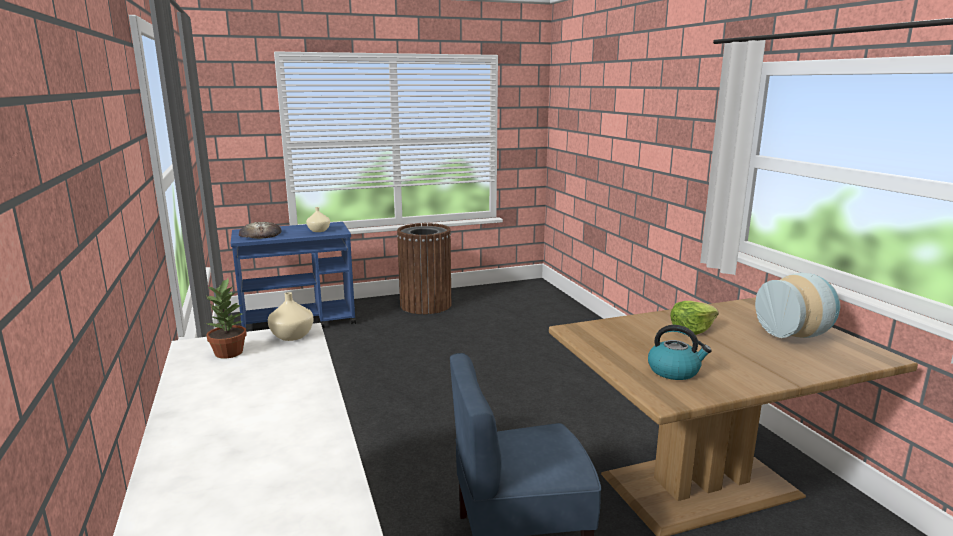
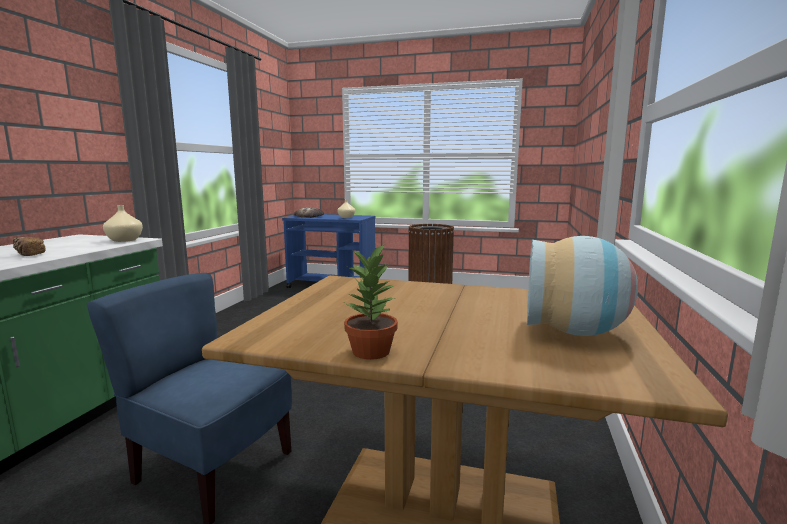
camera: 35 degrees right, 5 degrees down
potted plant [205,279,247,359] -> potted plant moved to [344,243,398,360]
kettle [648,325,712,380] -> none
lettuce [670,301,719,335] -> none
none -> bread [13,237,46,256]

